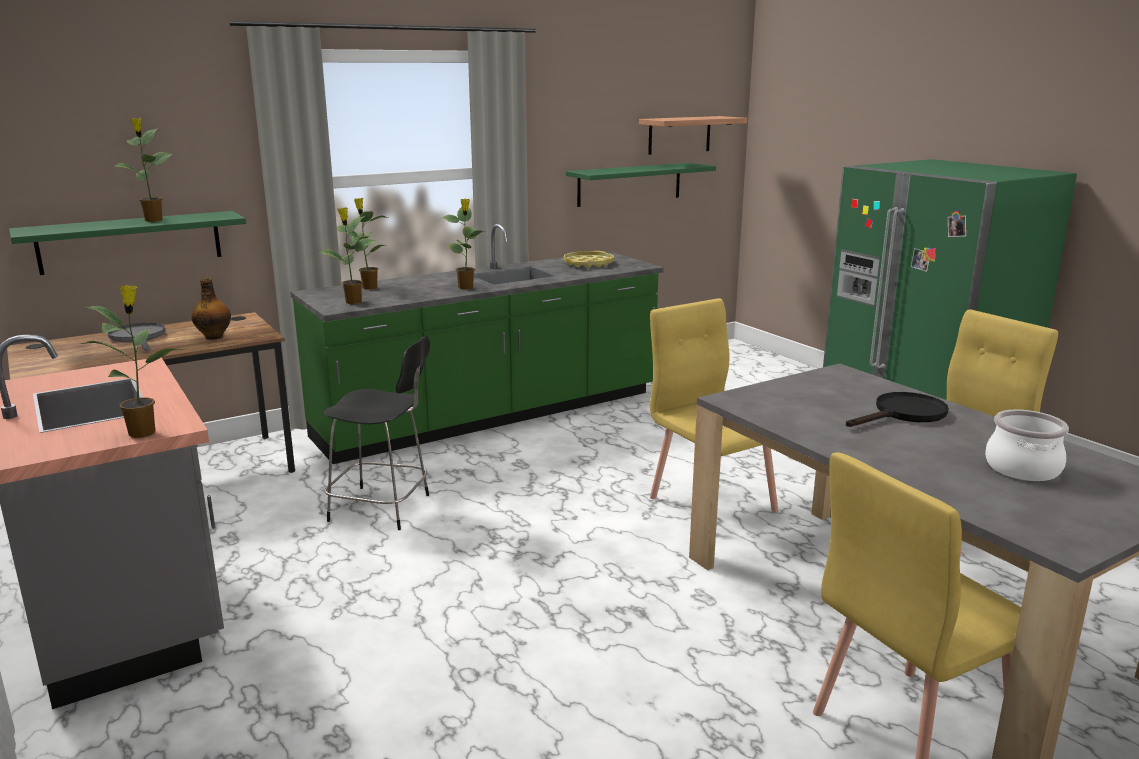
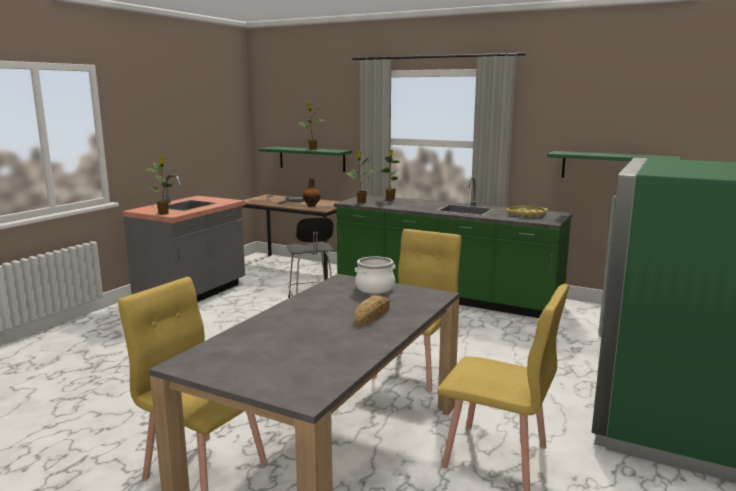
camera: 60 degrees right, 5 degrees down
potted plant [442,199,485,290] -> none
shelf [639,116,747,155] -> none
black frying pan [846,392,949,427] -> bread [354,295,390,326]
cooking pot [985,409,1069,481] -> cooking pot moved to [355,256,396,294]

